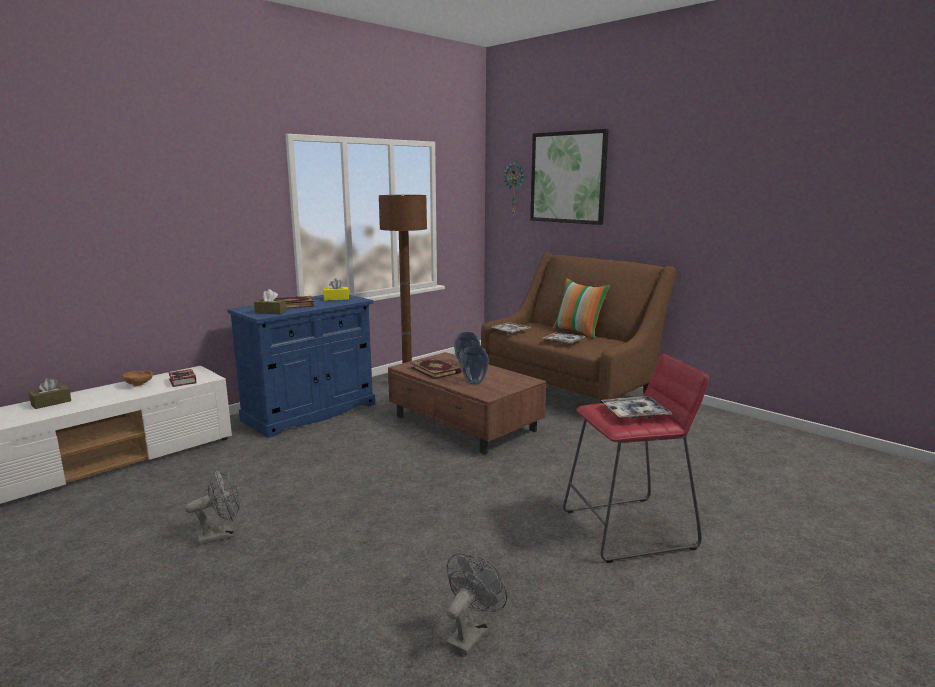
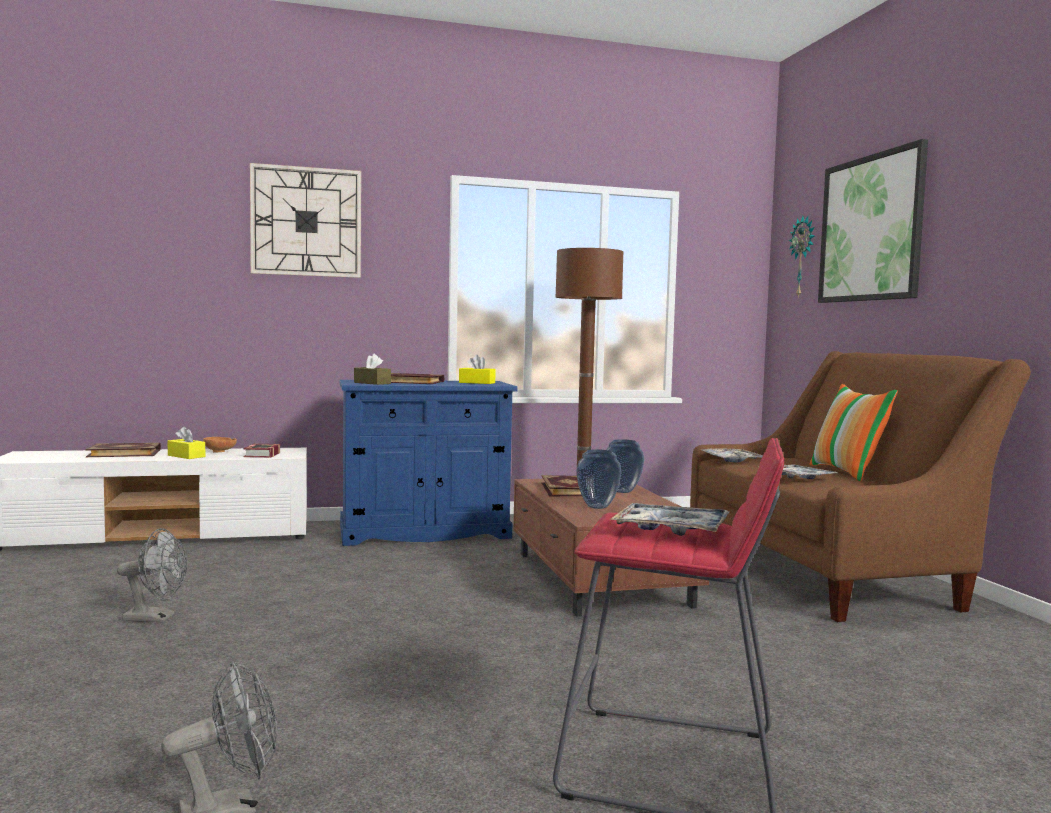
camera: 30 degrees right, 10 degrees down
brown tissue box [29,378,71,409] -> book [85,443,161,457]
none -> yellow tissue box [168,427,205,459]
none -> wall clock [250,163,361,278]

